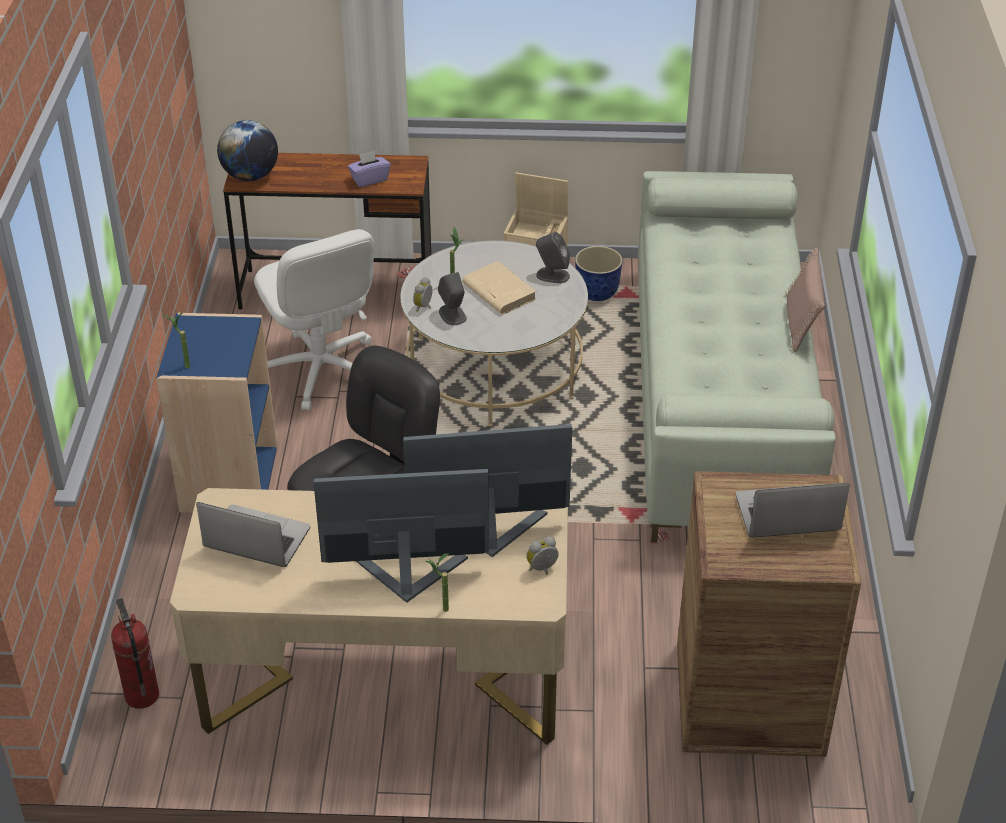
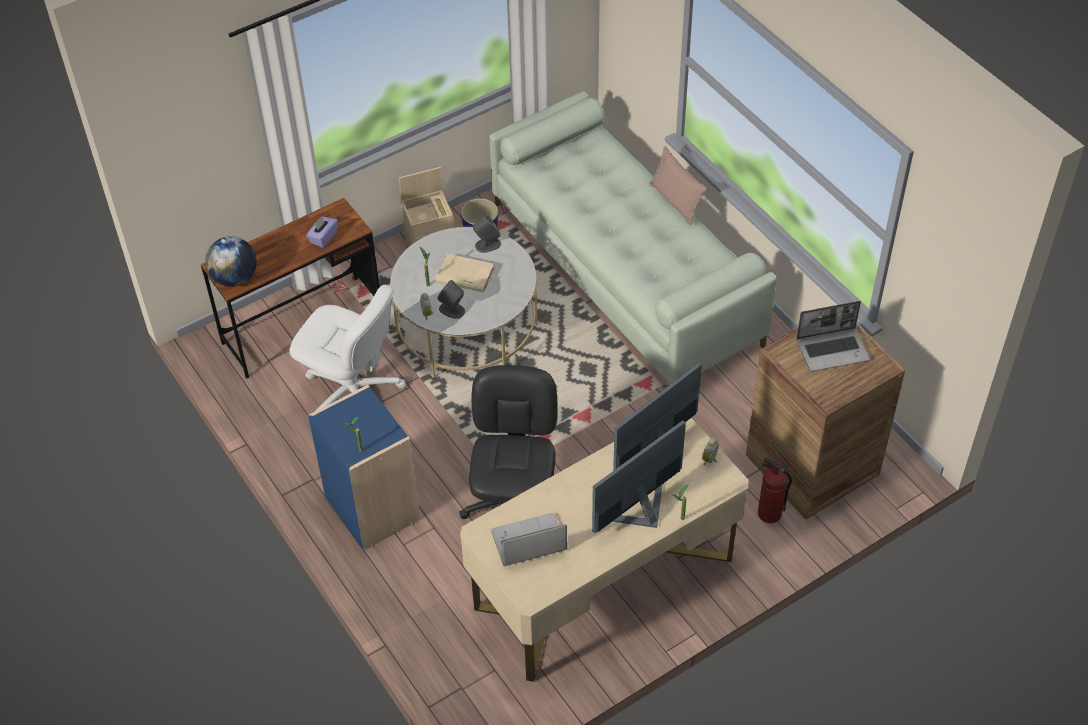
camera: 35 degrees left, 10 degrees up
fire extinguisher [111,598,159,709] -> fire extinguisher moved to [758,457,792,523]
laptop [735,483,850,538] -> laptop turned 150 degrees counterclockwise [796,301,870,371]

